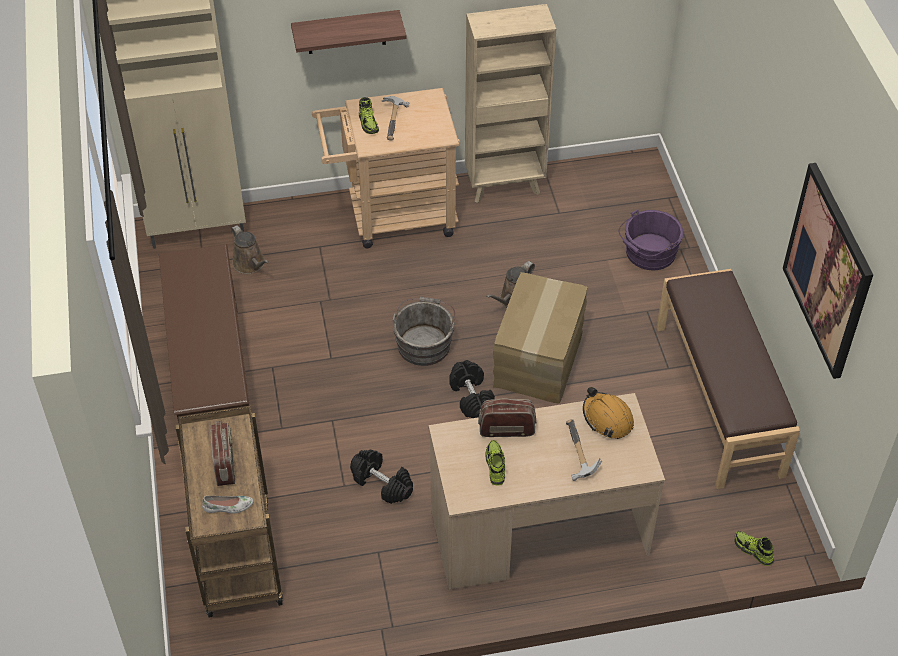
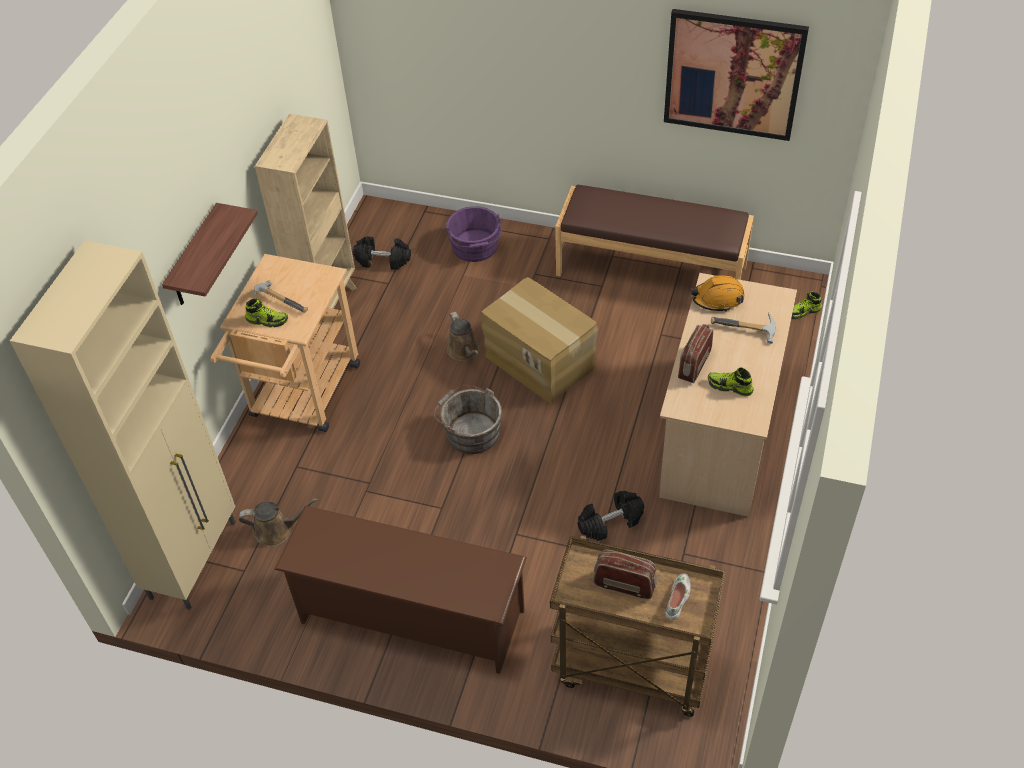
camera: 60 degrees left, 0 degrees up
black dumbbell [449,360,495,418] -> black dumbbell moved to [353,236,411,270]

